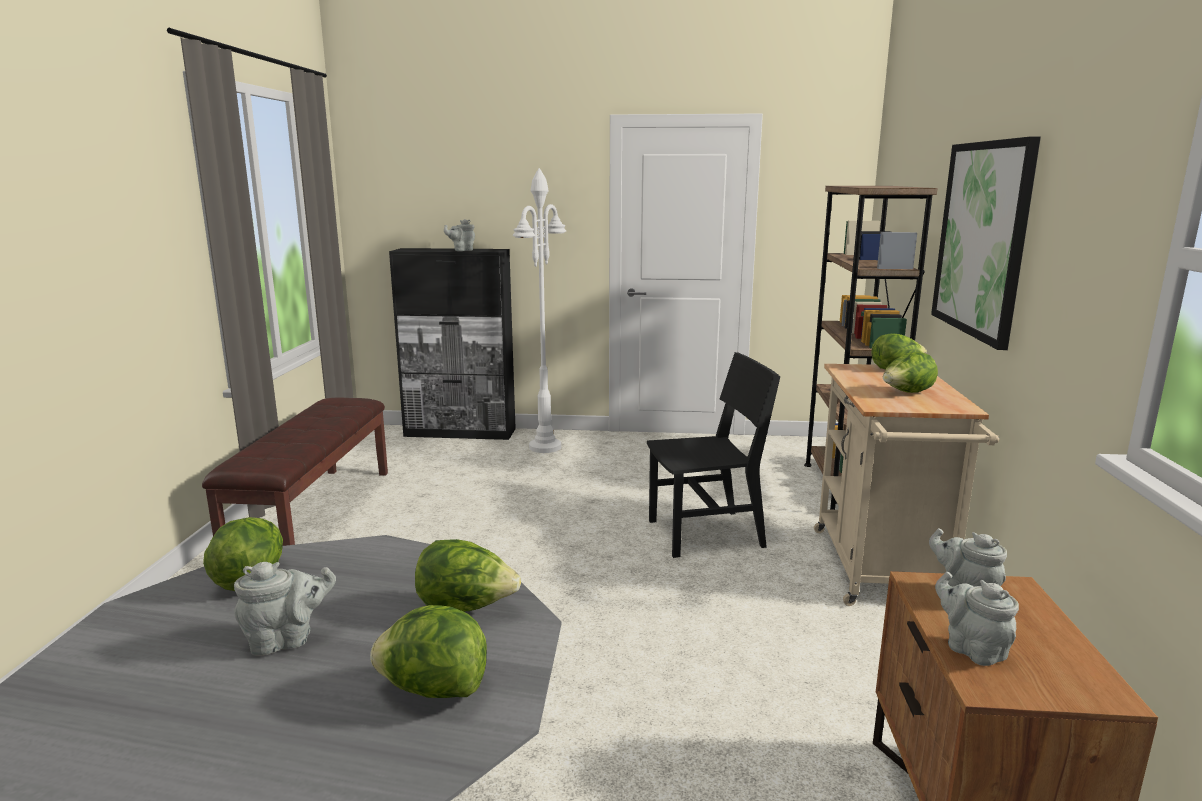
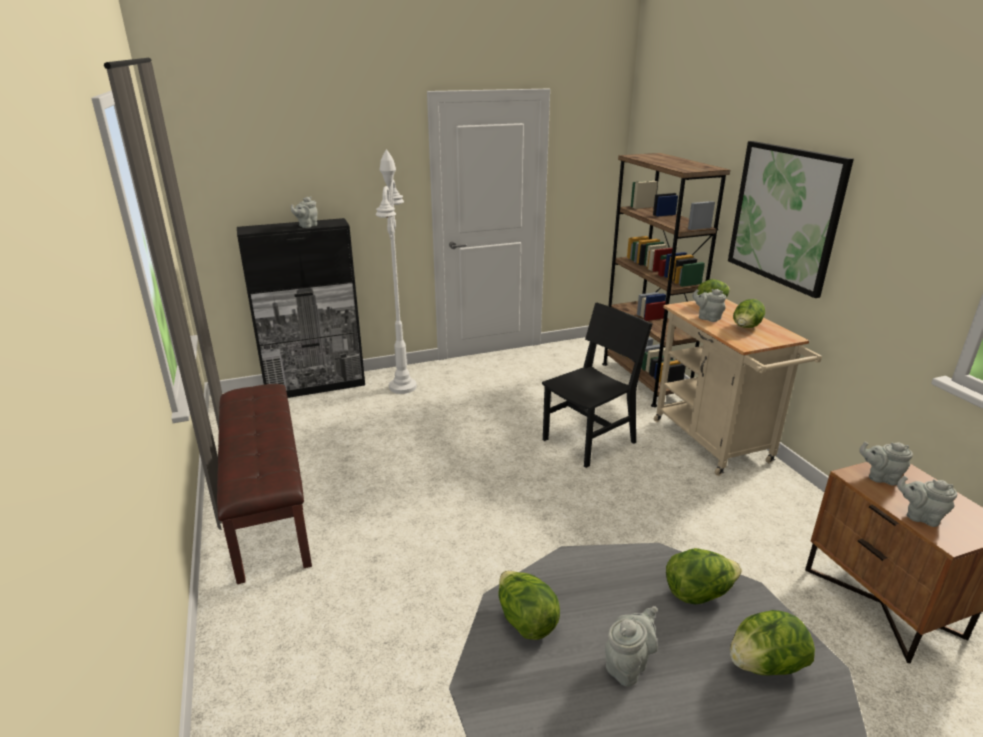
camera: 25 degrees left, 10 degrees up
none -> grey teapot [692,289,726,322]

